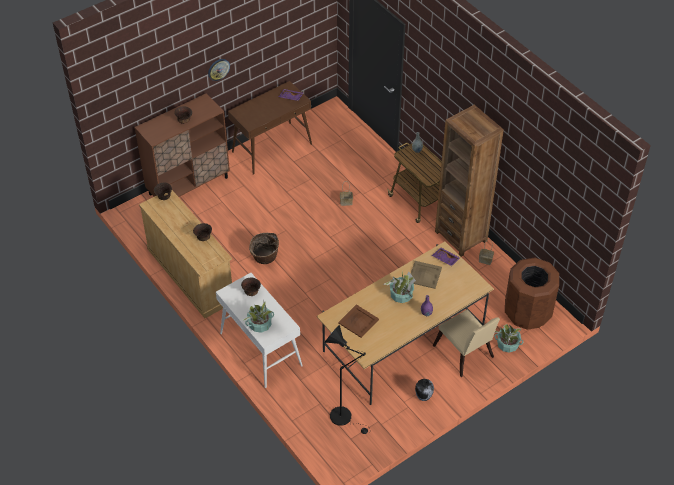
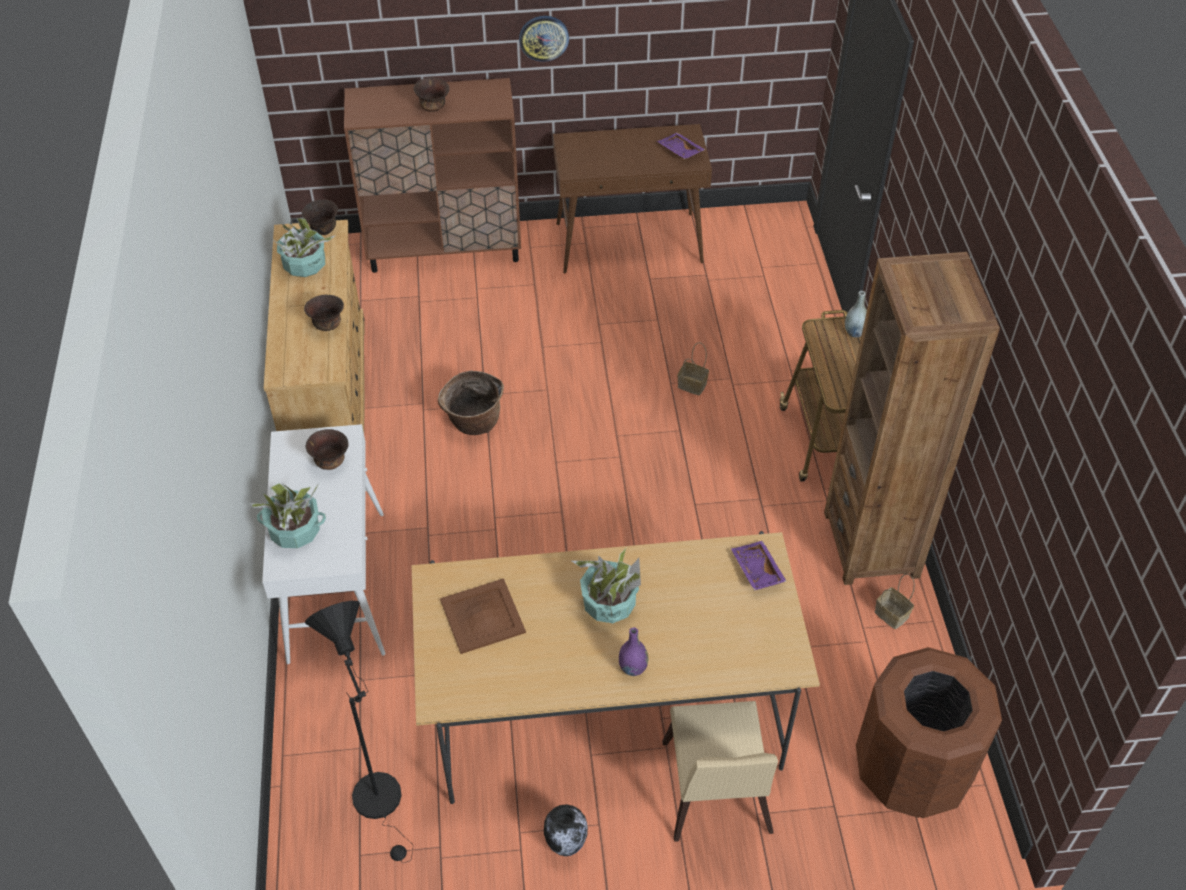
camera: 30 degrees right, 0 degrees up
beige tray [411,261,442,289] -> none
potted plant [494,324,523,353] -> potted plant moved to [273,218,336,277]

